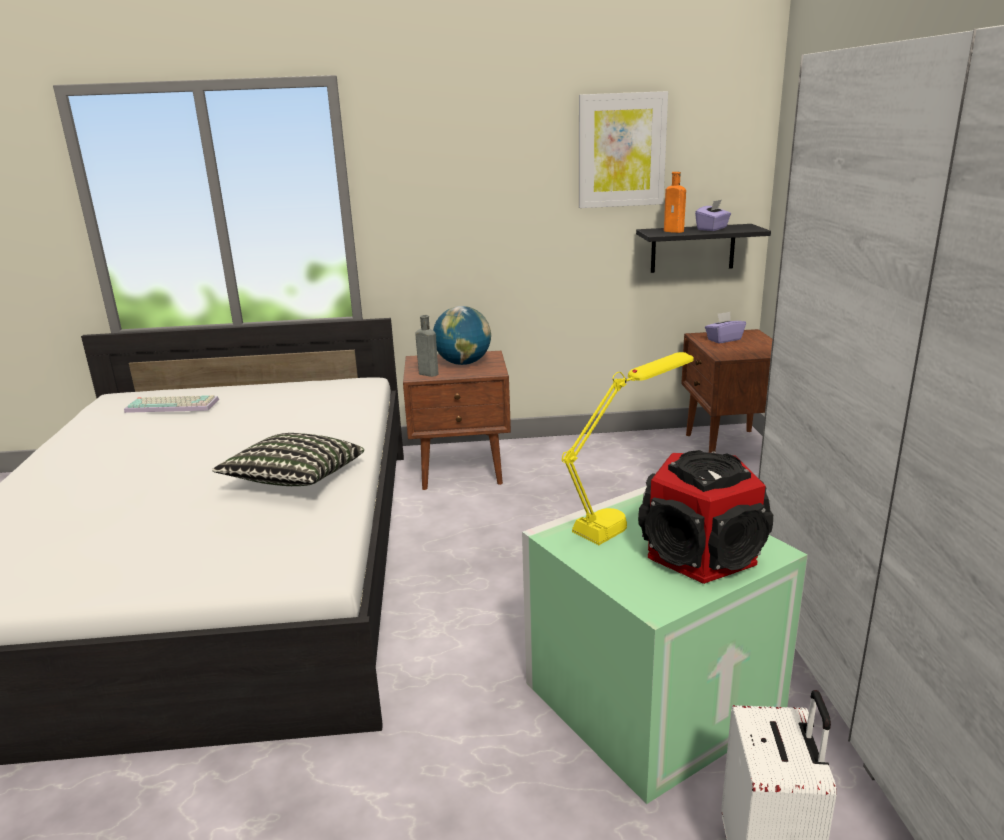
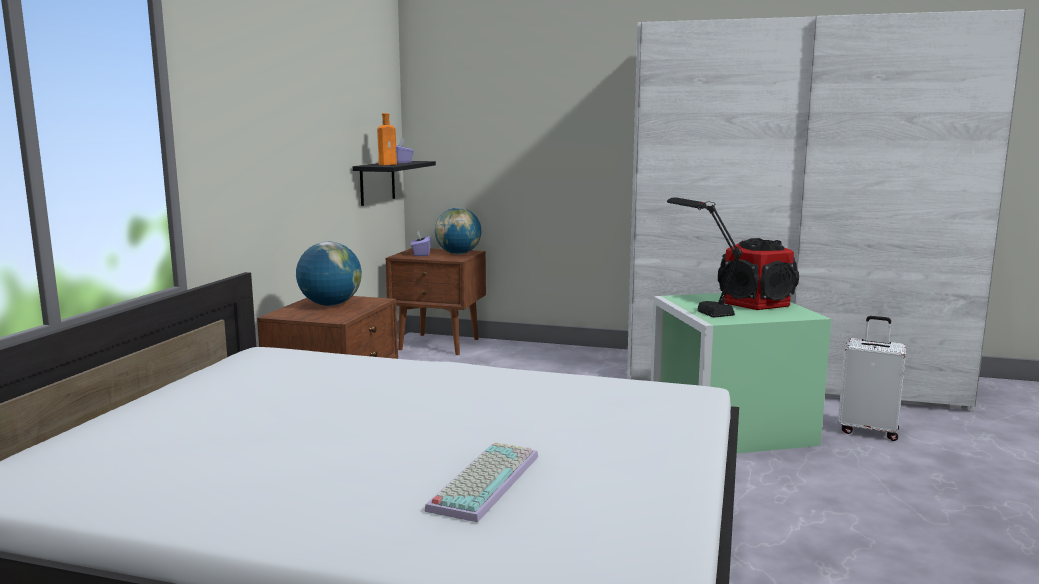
camera: 70 degrees left, 10 degrees down
keyboard [124,395,219,413] -> keyboard moved to [424,442,538,522]
pillow [212,433,364,486] -> none
grey bottle [415,315,439,377] -> none
yellow table lamp [562,352,694,545] -> black table lamp [667,197,742,318]
picture [579,91,668,208] -> none
none -> globe [435,208,482,254]

